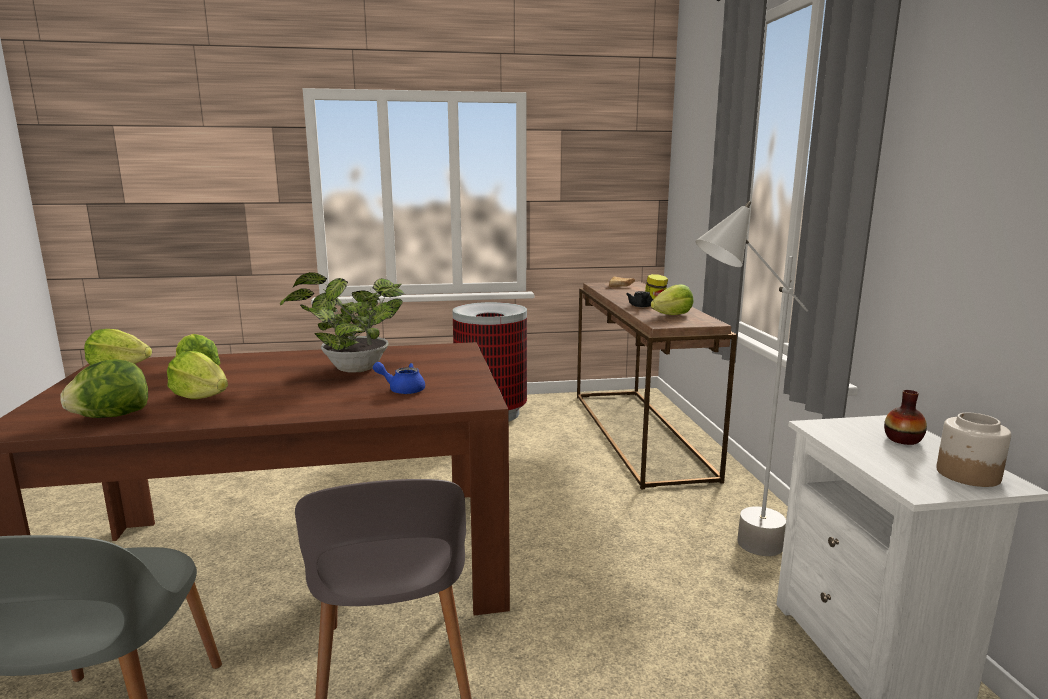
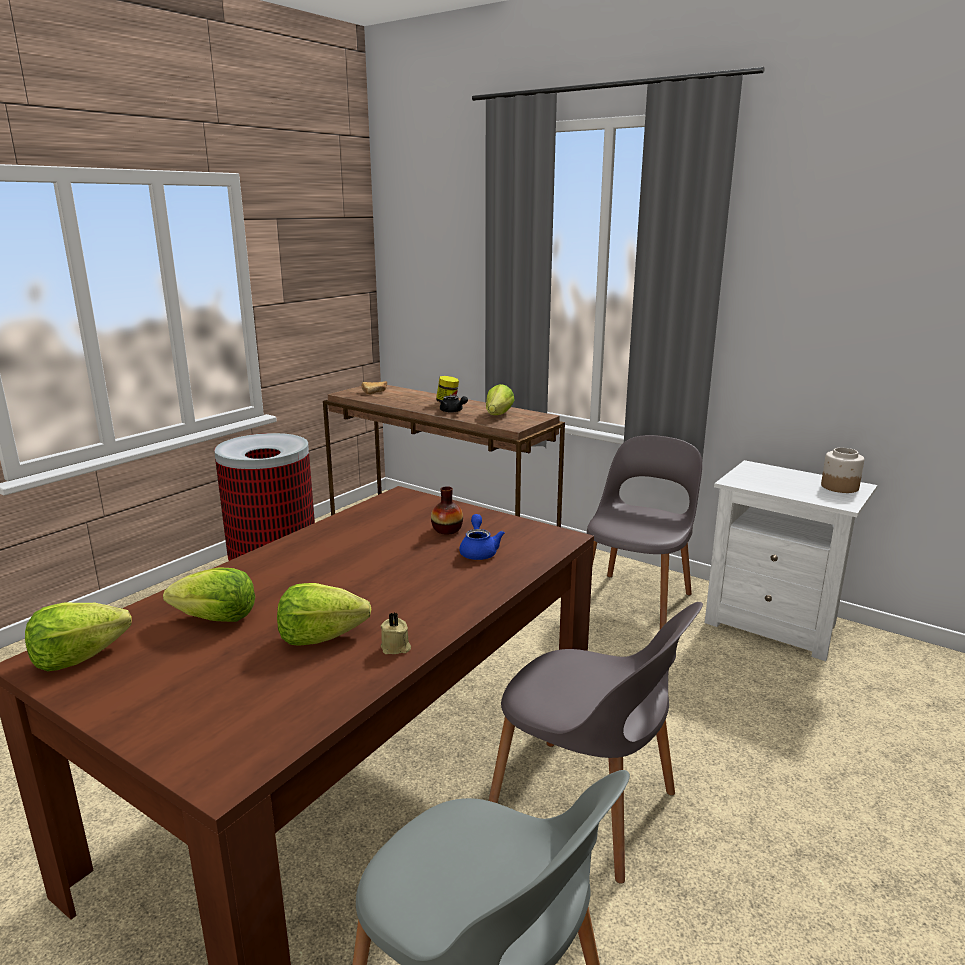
camera: 45 degrees left, 5 degrees up
lettuce [60,359,148,418] -> none
potted plant [280,272,404,373] -> none
blue teapot [373,362,425,394] -> blue teapot turned 120 degrees clockwise [459,514,505,560]
grey floor lamp [695,201,808,556] -> grey chair [587,435,702,629]
vase [884,390,927,445] -> vase moved to [431,486,463,535]
none -> beige candle [381,613,411,654]

